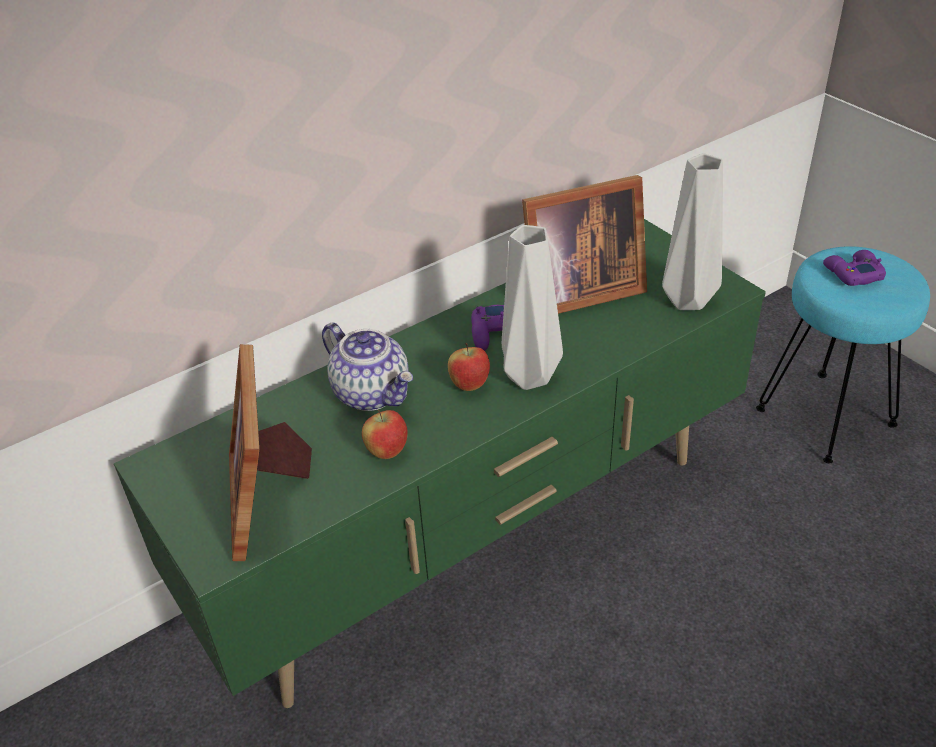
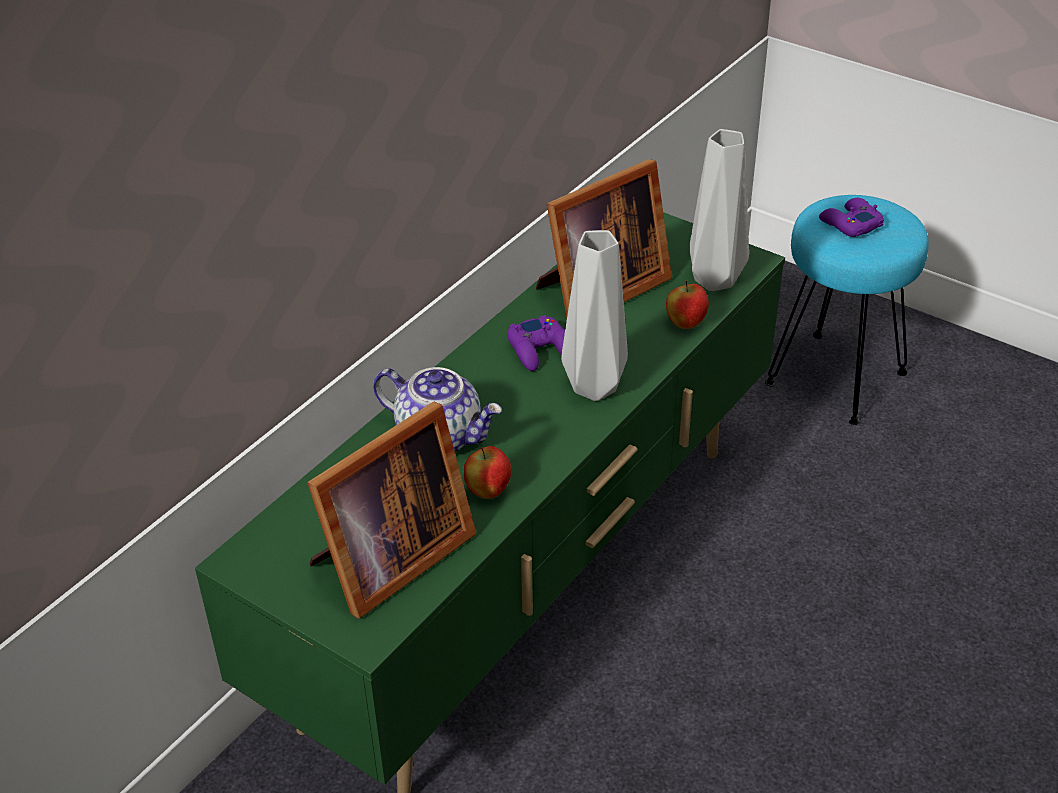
camera: 20 degrees left, 0 degrees up
picture frame [229,344,312,561] -> picture frame turned 105 degrees counterclockwise [307,402,476,619]
apple [448,343,490,391] -> apple moved to [666,280,709,329]

